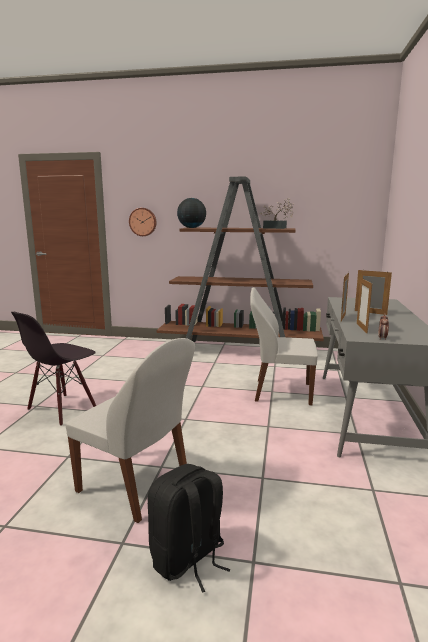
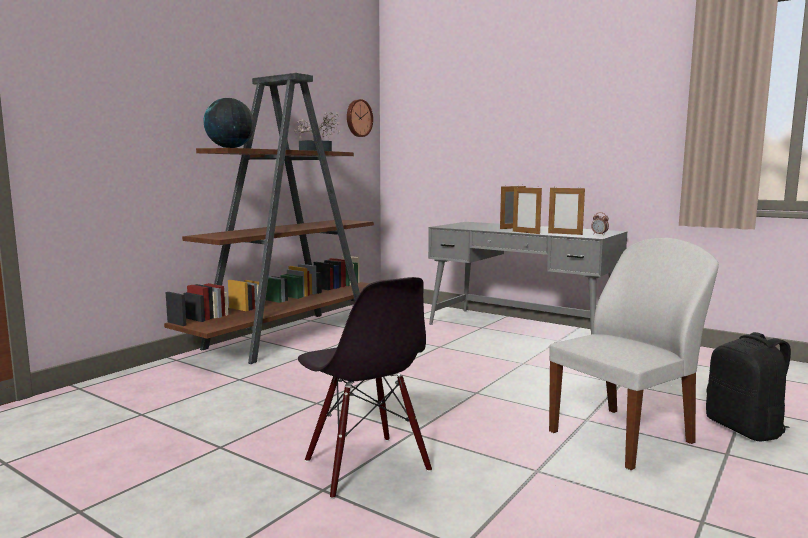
camera: 65 degrees left, 5 degrees down
wall clock [129,208,156,236] -> wall clock moved to [347,99,373,137]
white chair [250,287,318,405] -> none

